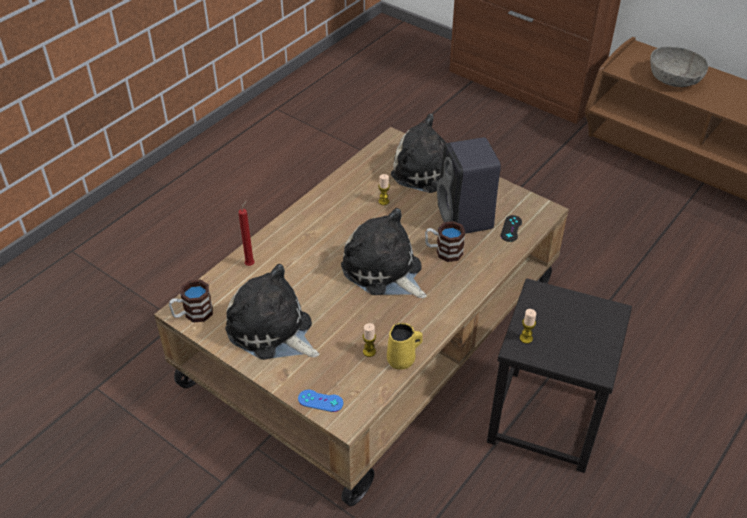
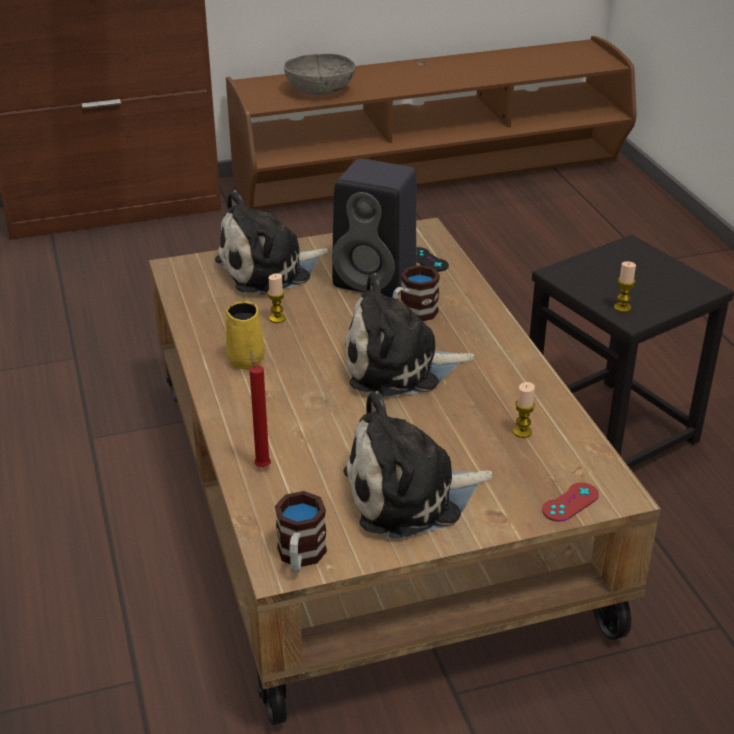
camera: 55 degrees left, 10 degrees down
blue game controller [298,390,343,412] -> red game controller [542,483,599,522]
yellow mug [387,323,423,369] -> yellow mug moved to [226,301,265,369]

